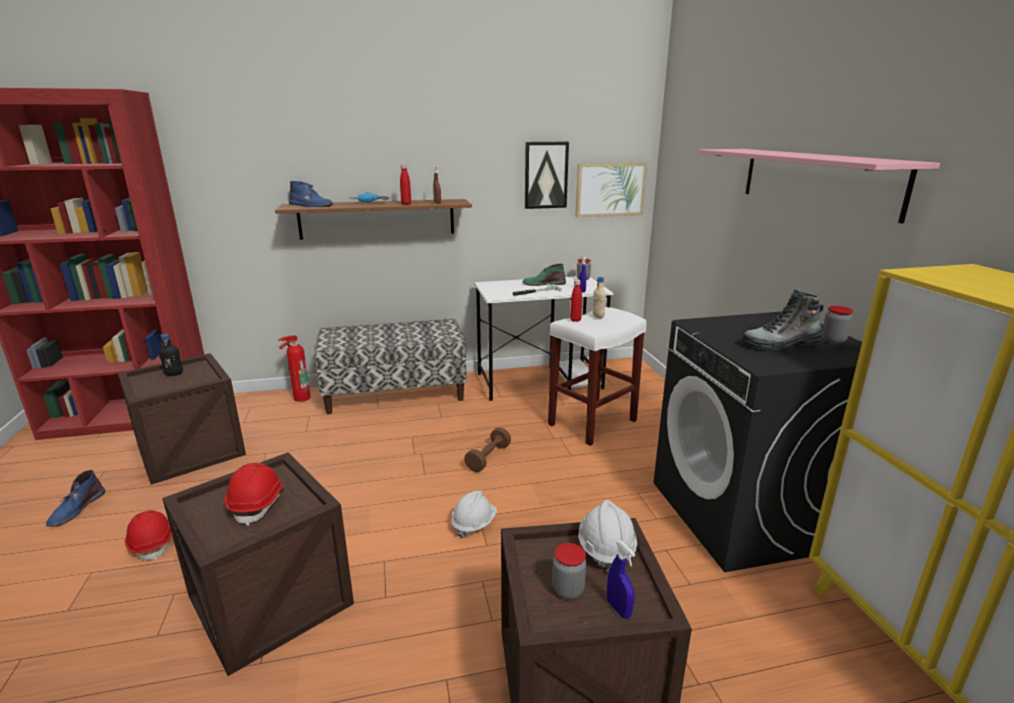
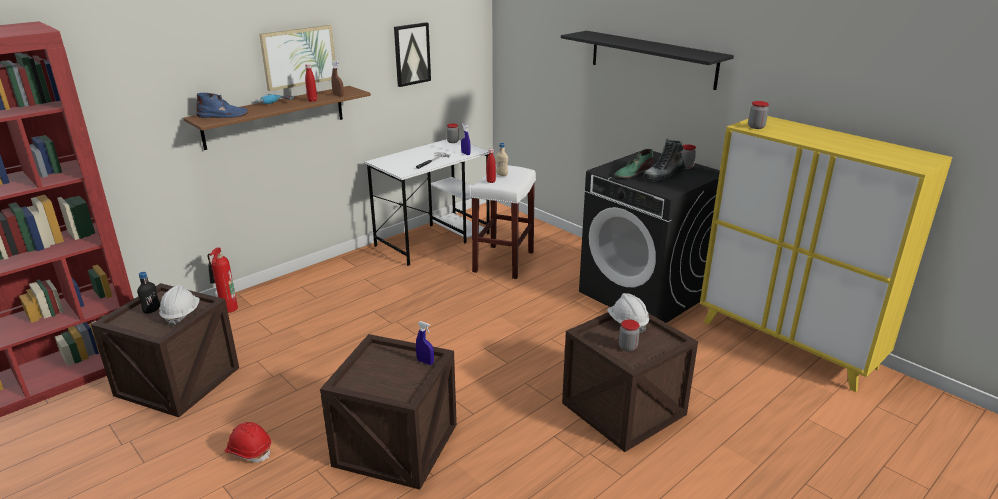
camera: 30 degrees left, 5 degrees up
blue boot [46,470,105,527] -> none
red hard hat [225,463,285,526] -> none
bench [314,319,467,414] -> none
white hard hat [451,490,497,538] -> white hard hat moved to [159,285,200,326]
brown dumbbell [464,427,511,472] -> none
green boot [522,264,566,286] -> green boot moved to [614,149,654,179]
picture [575,163,647,217] -> picture moved to [259,25,335,91]
blue spray bottle [607,541,635,619] -> blue spray bottle moved to [416,321,434,365]
pink shelf [698,149,940,224] -> black shelf [561,31,734,90]
none -> jar [748,101,769,129]

